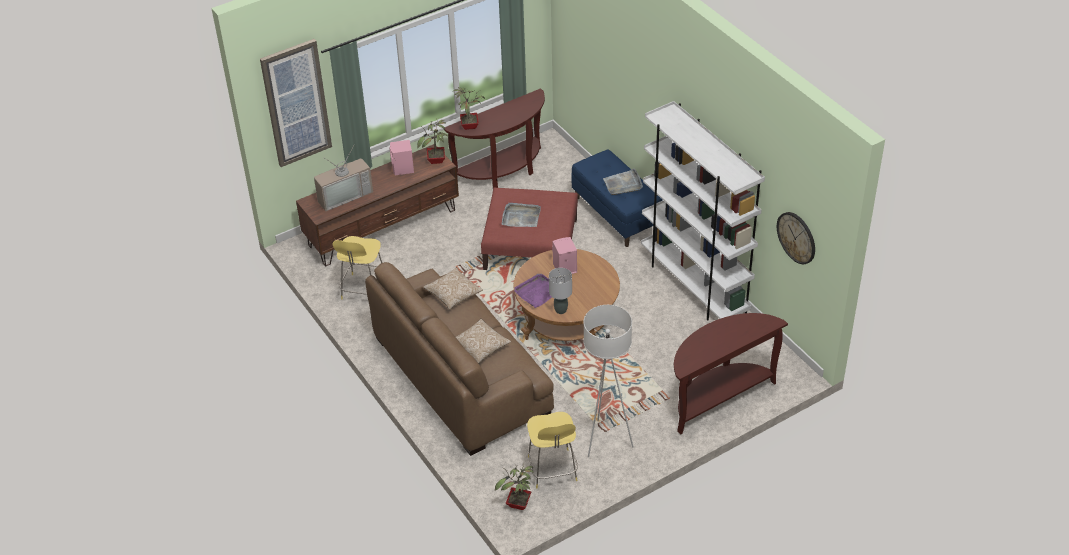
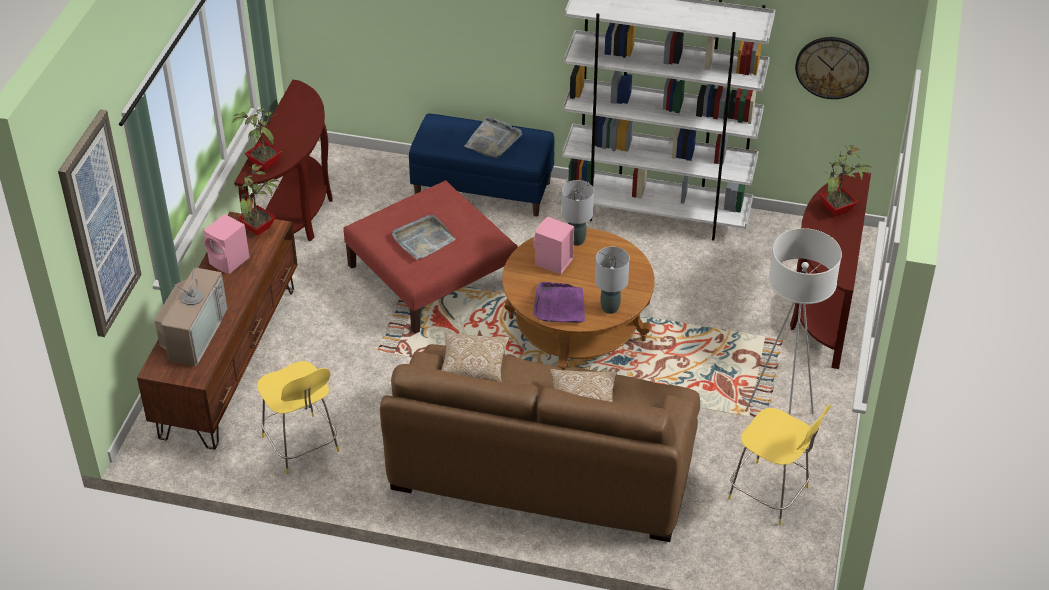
camera: 45 degrees left, 0 degrees up
potted plant [495,463,533,510] -> potted plant moved to [820,145,872,216]
none -> grey table lamp [561,180,594,246]

